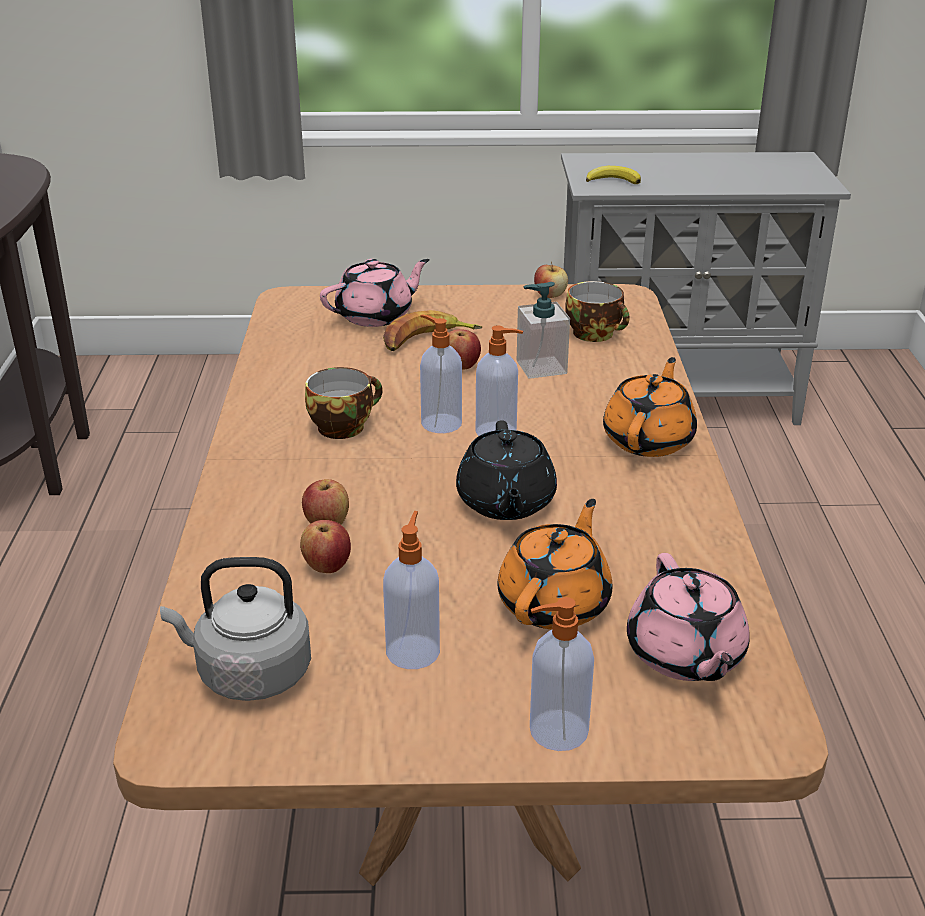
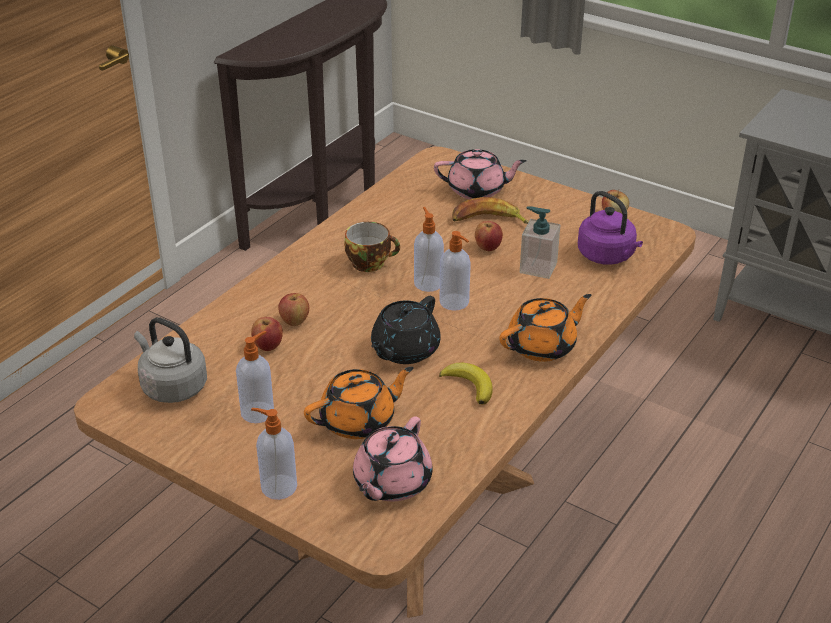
camera: 35 degrees right, 5 degrees up
cup [566,281,630,342] -> purple kettle [578,191,643,265]
banana [586,166,641,184] -> banana moved to [439,363,493,404]

